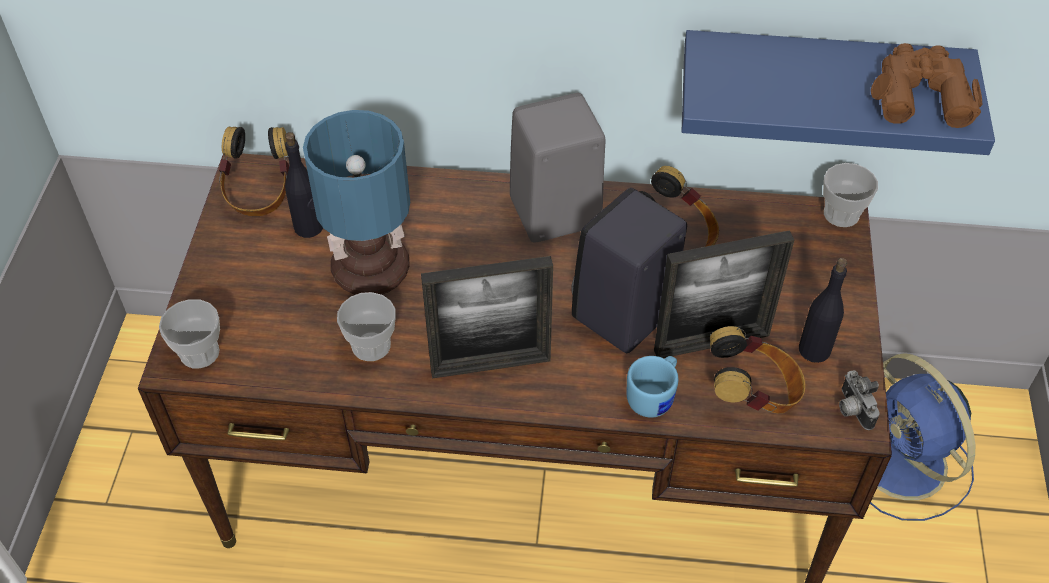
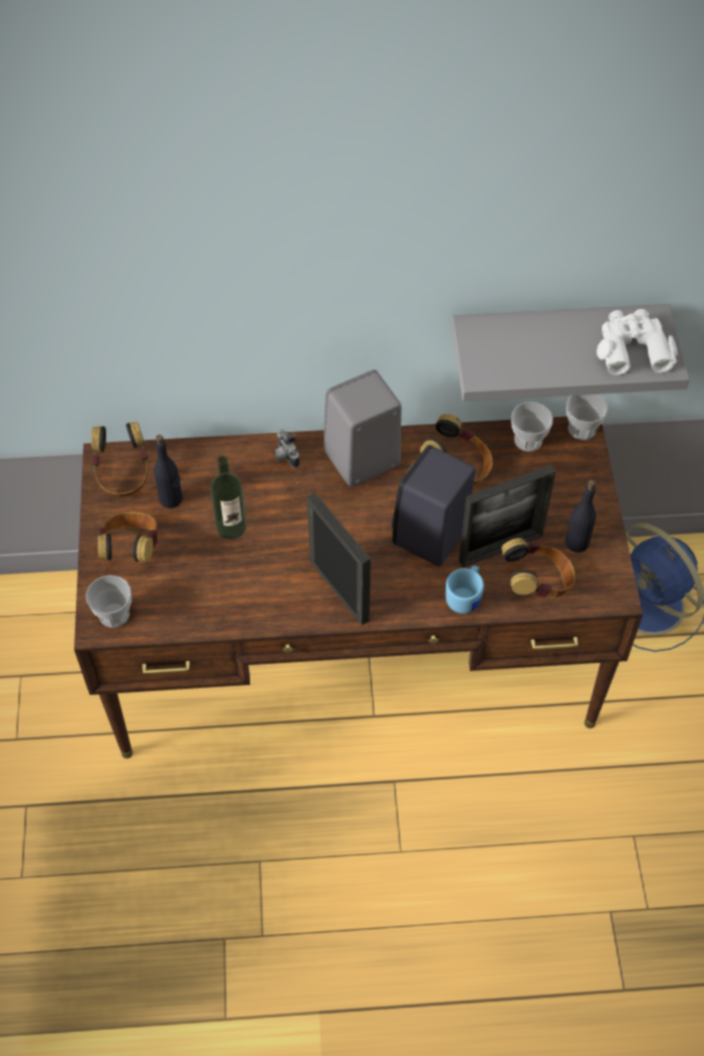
camera: 10 degrees left, 5 degrees up
table lamp [303,110,410,295] -> bottle [210,456,247,539]
cup [337,292,396,361] -> cup moved to [511,402,553,451]
picture frame [421,256,553,379] -> picture frame turned 105 degrees counterclockwise [307,493,371,625]
blue shelf [681,30,995,155] -> grey shelf [452,304,689,401]
camera [839,370,880,430] -> camera moved to [274,429,300,468]
brown binoculars [871,43,982,128] -> white binoculars [597,309,678,376]
none -> headphones [98,512,159,562]

